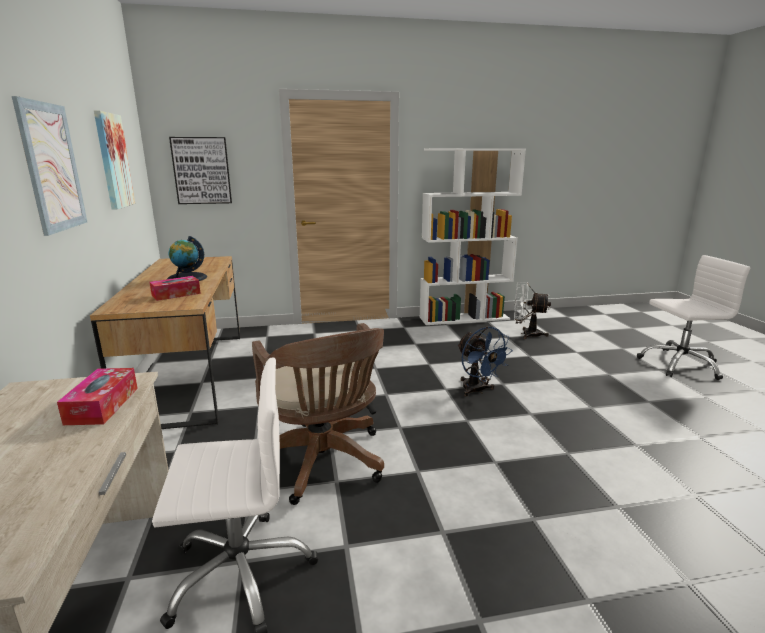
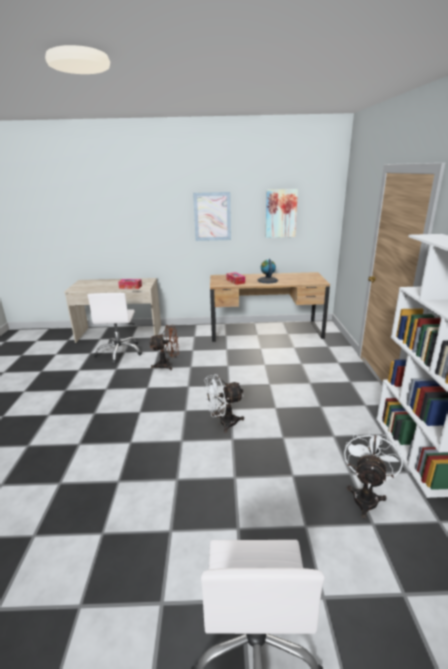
camera: 100 degrees right, 5 degrees up
picture [169,137,232,204] -> none
brown office chair [252,323,384,505] -> brown fan [149,325,179,370]
blue fan [457,326,513,396] -> white fan [204,374,244,433]

